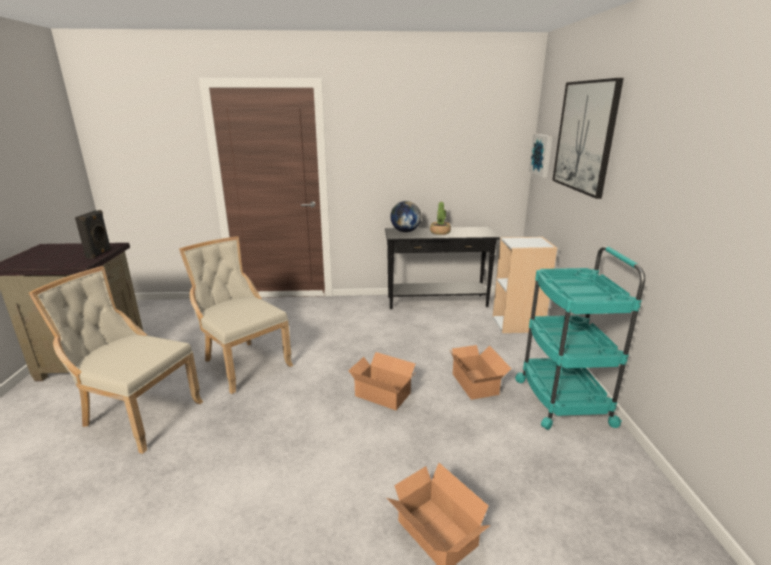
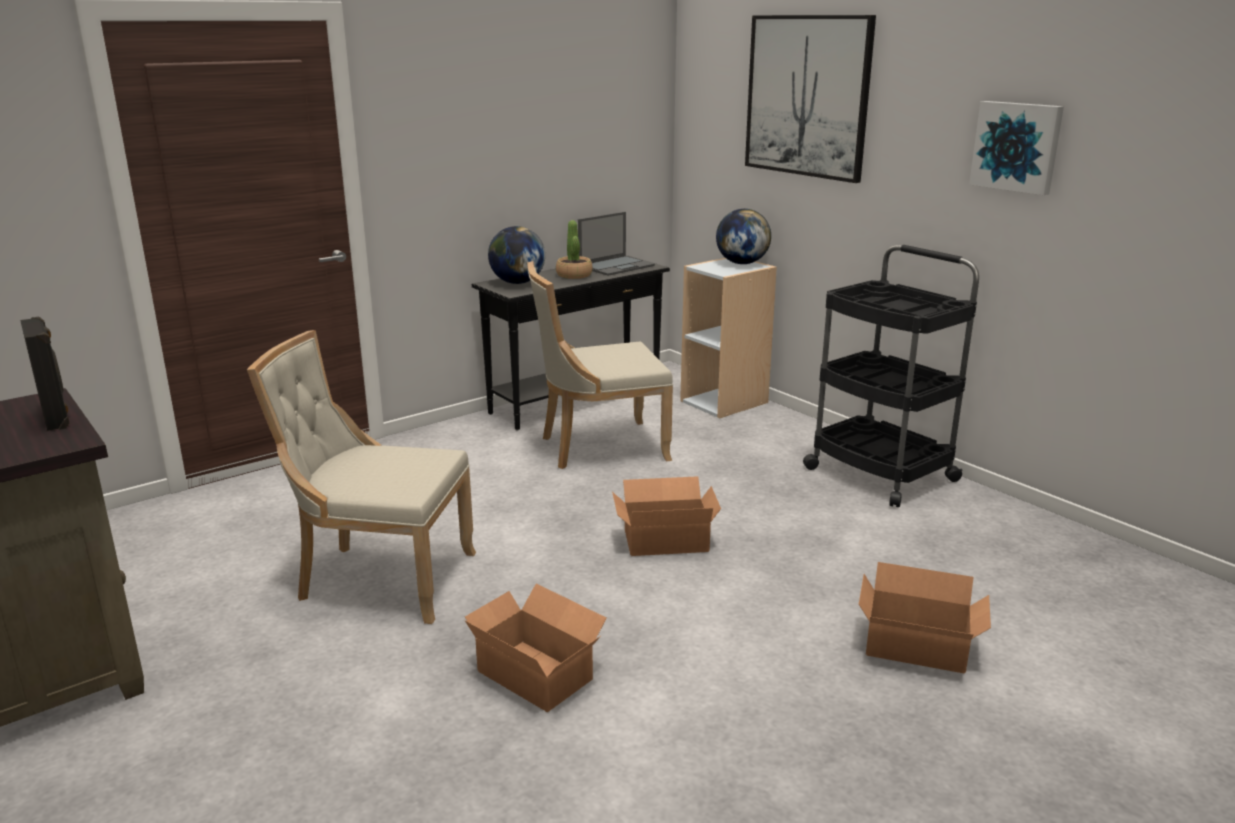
camera: 35 degrees left, 0 degrees up
beige chair [29,266,203,454] -> beige chair moved to [527,261,673,469]
cardboard box [449,345,512,400] -> cardboard box moved to [464,584,607,712]
turquoise cart [515,246,645,430] -> black cart [803,245,979,507]
picture [529,134,553,178] -> picture moved to [969,101,1064,195]
none -> laptop [578,212,655,276]
none -> globe [716,209,771,264]

